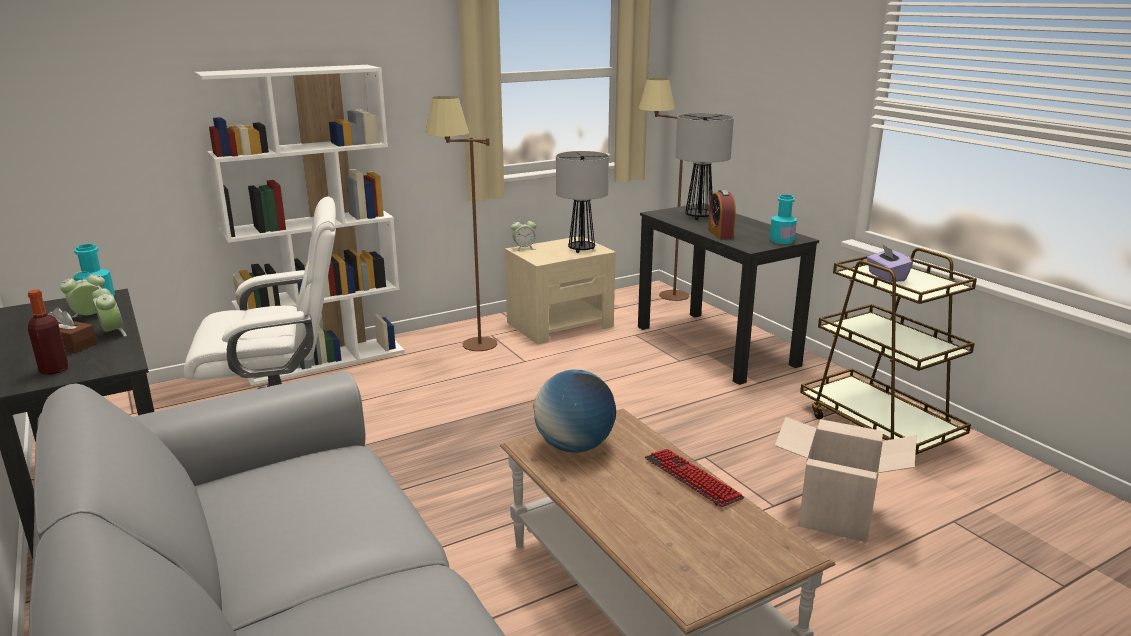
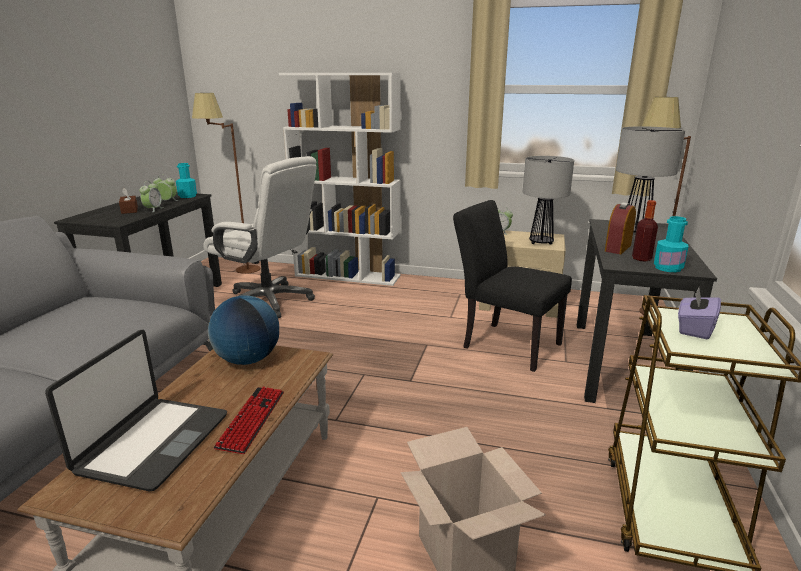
camera: 45 degrees right, 0 degrees up
bottle [28,289,68,375] -> bottle moved to [632,200,658,262]
brown floor lamp [425,96,497,351] -> brown floor lamp moved to [192,93,260,274]
none -> laptop [45,330,227,492]
none -> black chair [453,200,572,372]

